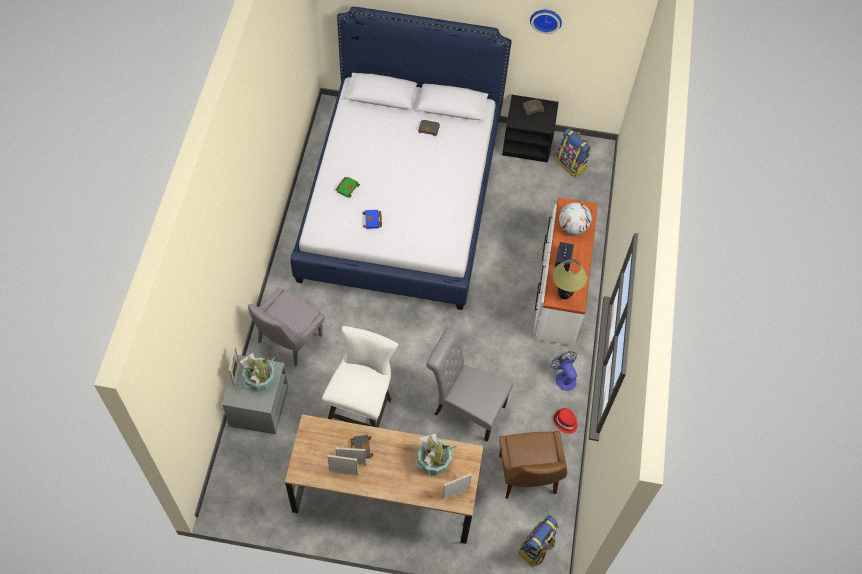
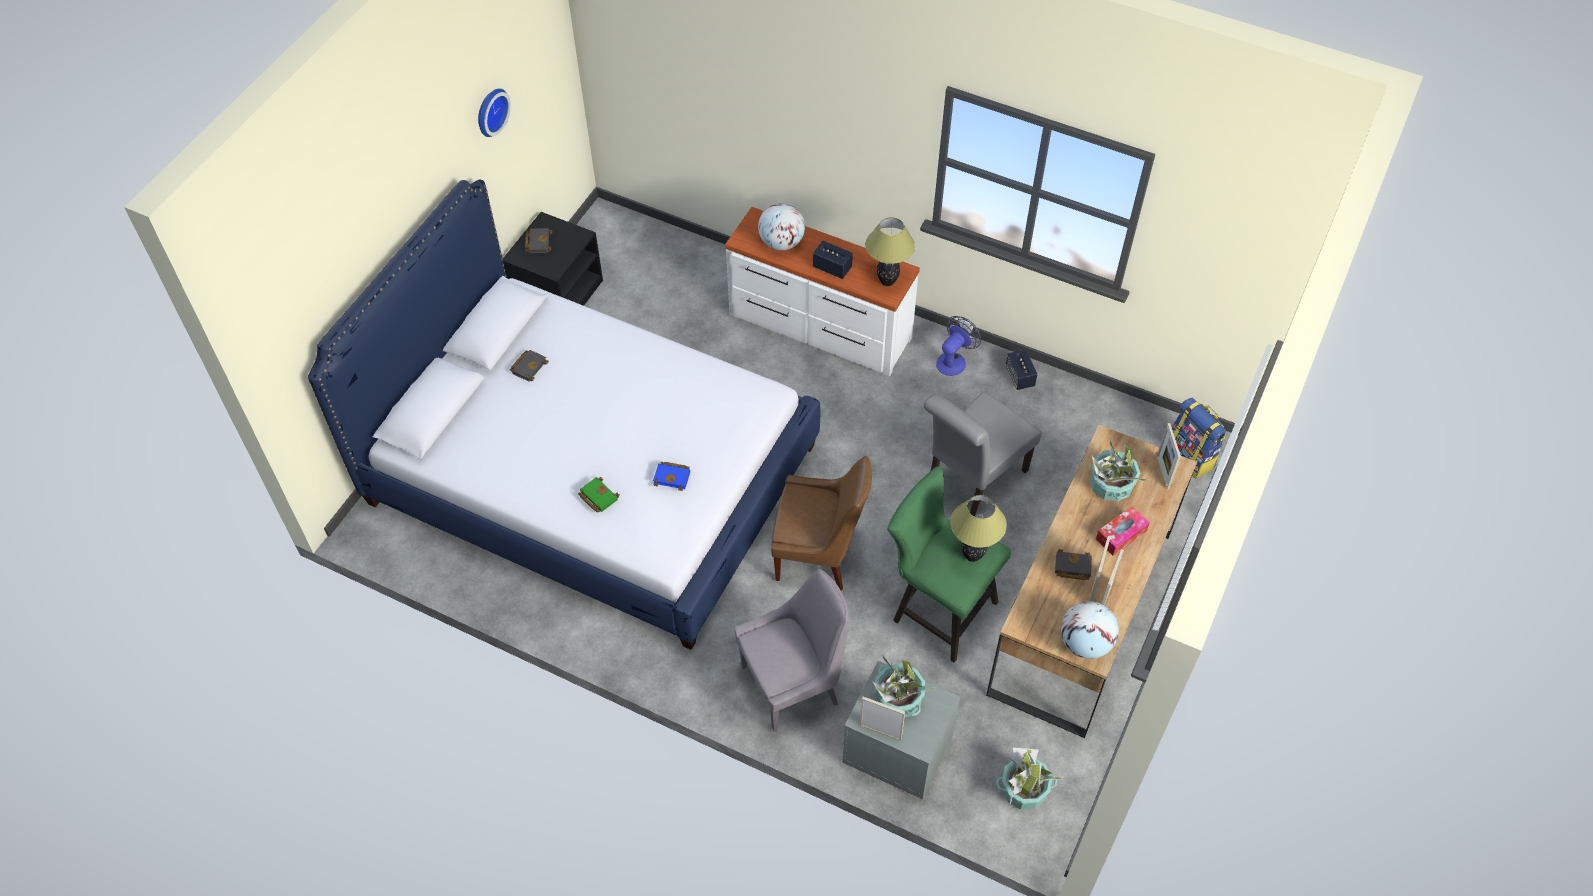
camera: 70 degrees left, 5 degrees down
grey chair [248,287,324,367] -> grey chair turned 75 degrees counterclockwise [735,569,849,732]
white stool [322,326,398,428] -> green stool [887,466,1011,663]
brown chair [499,431,567,499] -> brown chair moved to [771,456,872,591]
fan [551,351,577,391] -> fan turned 135 degrees clockwise [936,316,981,376]
red hat [554,408,577,434] -> speaker [1006,350,1038,390]
backpack [556,128,591,177] -> none
none -> table lamp [950,495,1007,562]
none -> potted plant [996,748,1063,810]
none -> globe [1061,601,1119,659]
none -> tissue box [1096,507,1150,556]

